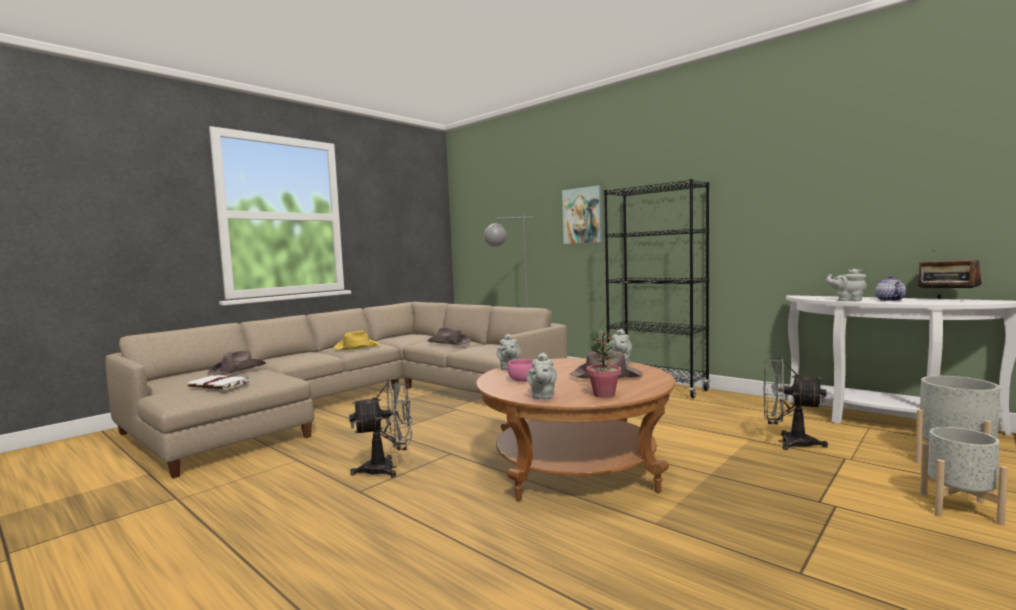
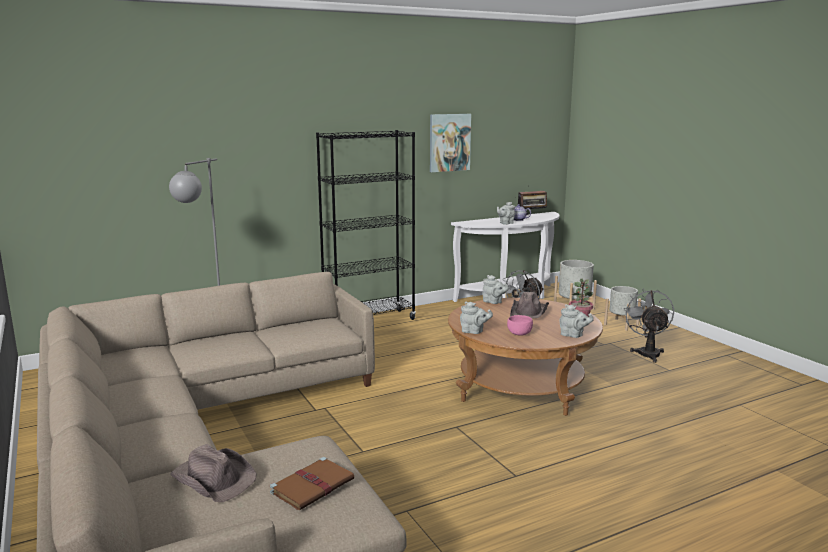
camera: 70 degrees left, 10 degrees up
white book [187,375,250,389] -> brown book [270,457,354,510]
yellow hat [333,330,380,350] -> none
grey fan [349,378,412,478] -> grey fan moved to [624,289,674,363]
brown hat [427,327,471,345] -> none
picture [562,185,602,244] -> picture moved to [430,114,471,172]

